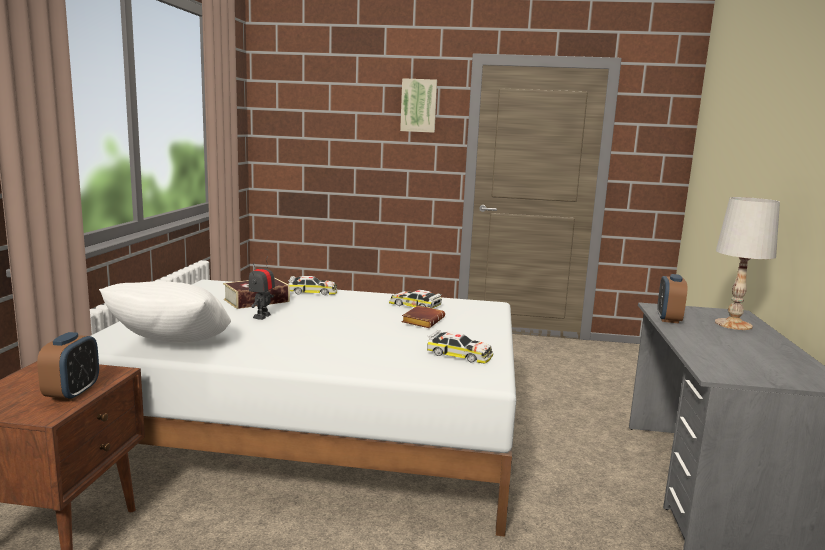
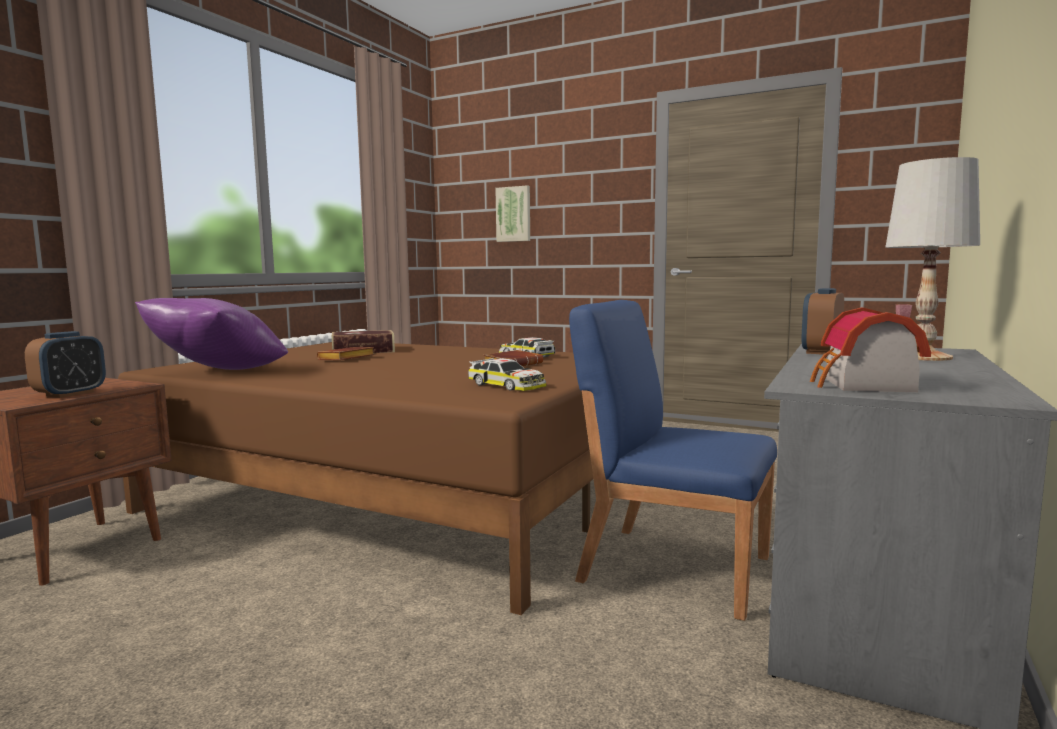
camera: 20 degrees right, 5 degrees down
white bed [91,280,516,537] -> brown bed [118,342,593,615]
white pillow [99,281,231,343] -> purple pillow [135,298,288,370]
toy robot [249,256,275,320] -> brown book [317,347,375,360]
toy car [288,276,337,295] -> none
picture [400,78,437,133] -> picture moved to [495,185,530,242]
none -> blue chair [569,300,777,621]
none -> toy house [810,304,931,392]

